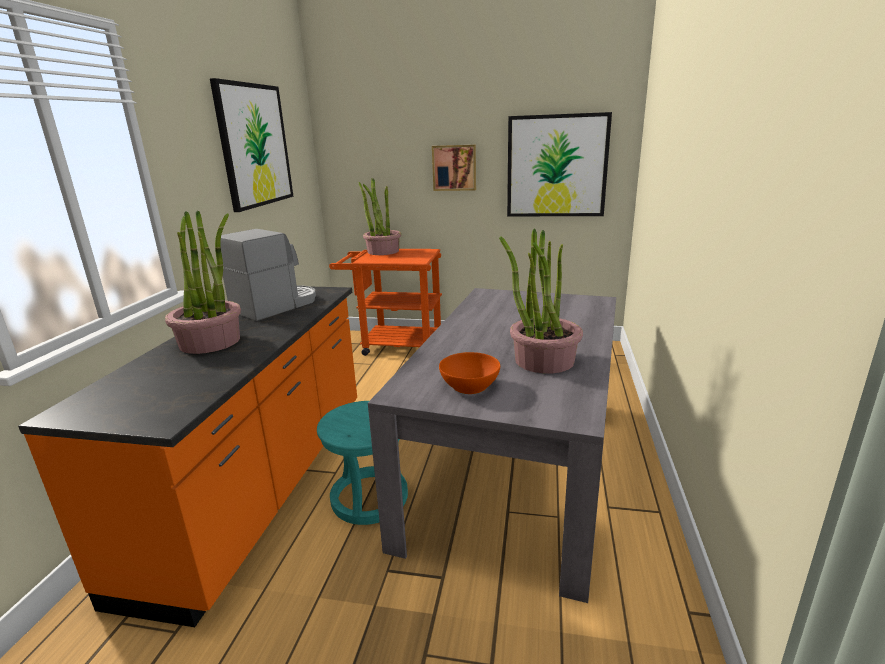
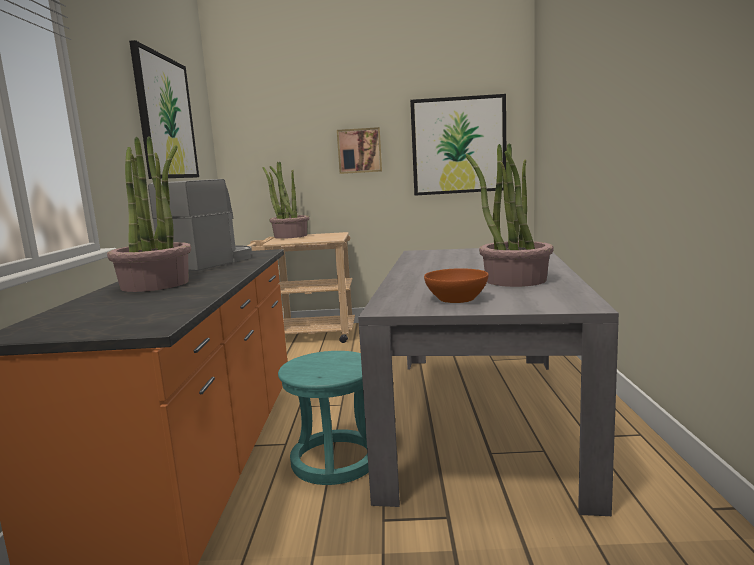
camera: 10 degrees left, 10 degrees down
orange cart [329,249,442,356] -> beige cart [247,232,355,343]

